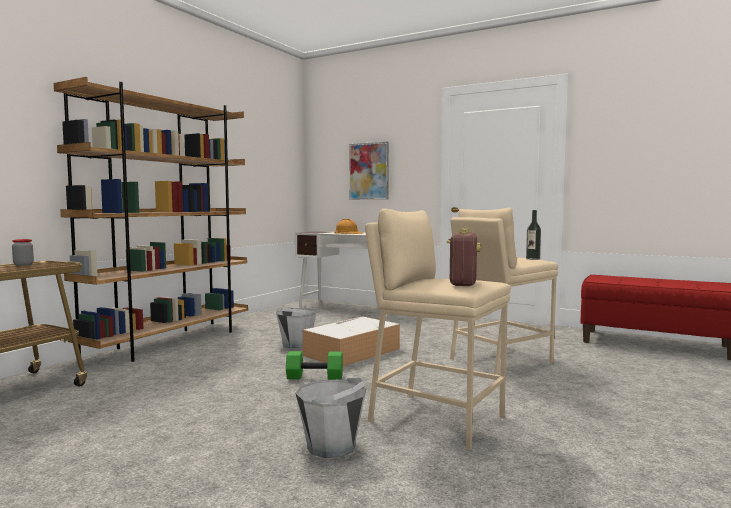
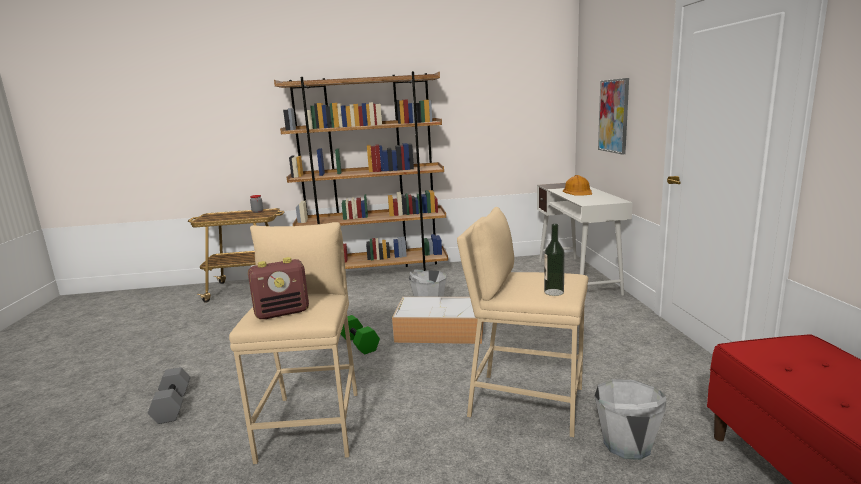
camera: 55 degrees right, 10 degrees up
grey bucket [295,378,366,458] -> grey bucket moved to [595,379,667,460]
none -> grey dumbbell [148,367,191,424]

